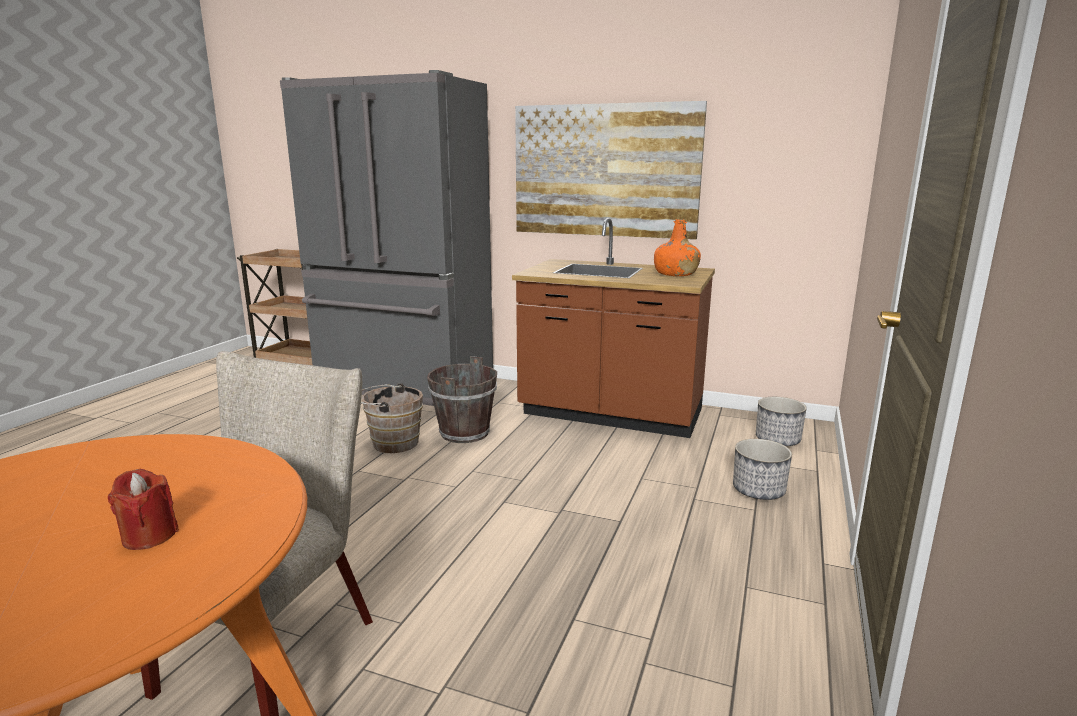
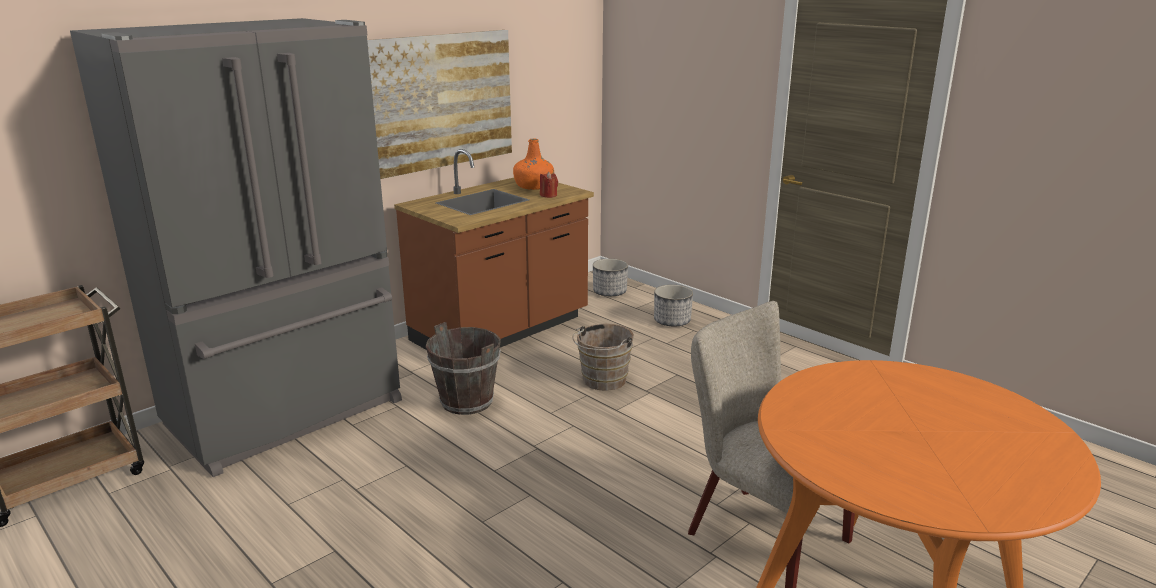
camera: 65 degrees left, 5 degrees up
red candle [108,469,179,550] -> red candle moved to [540,172,558,198]
brown bucket [361,383,423,453] -> brown bucket moved to [573,324,634,391]

